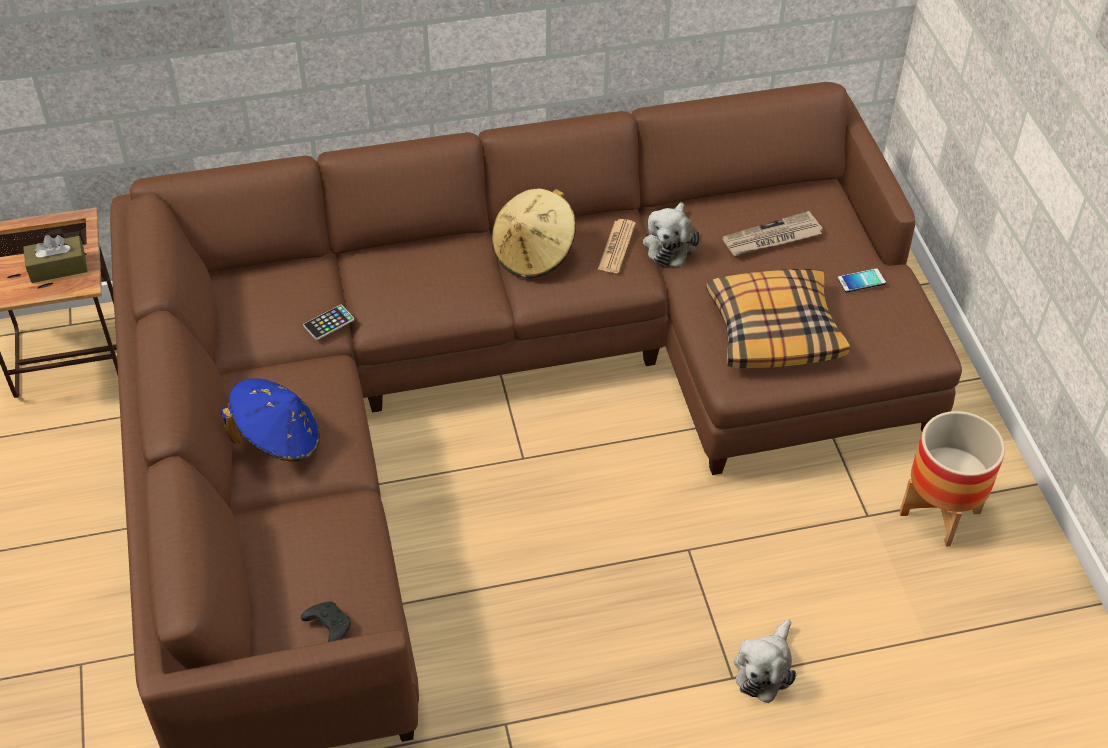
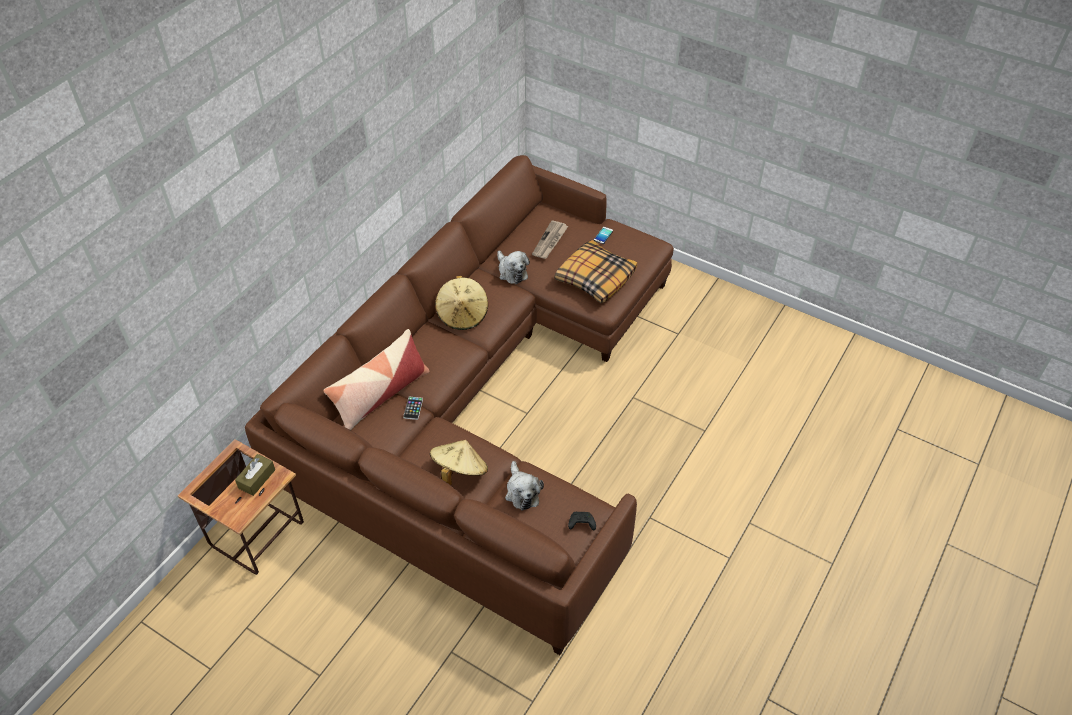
camera: 45 degrees left, 0 degrees up
blue hat [221,378,320,461] -> beige hat [430,440,488,485]
newspaper [597,219,636,273] -> none
plush toy [734,619,796,703] -> plush toy moved to [505,461,544,510]
planter [900,411,1005,546] -> none
none -> pillow [323,329,430,430]

